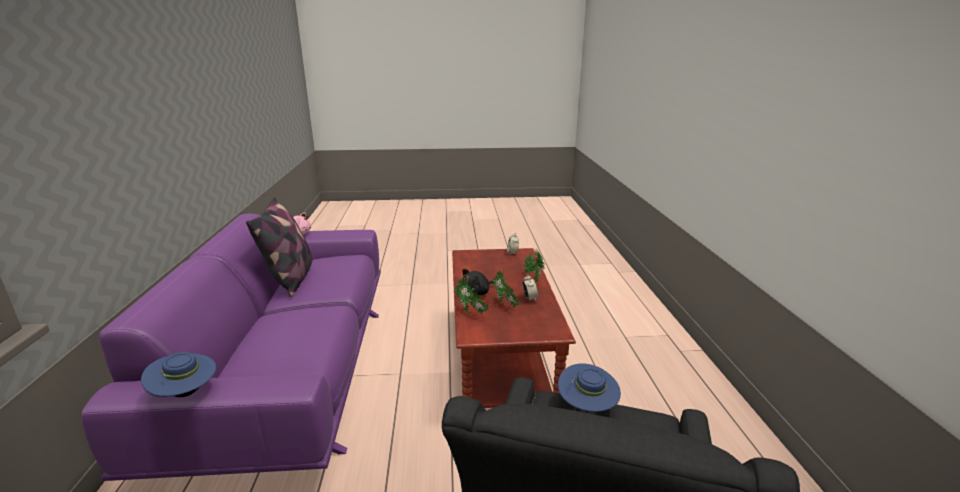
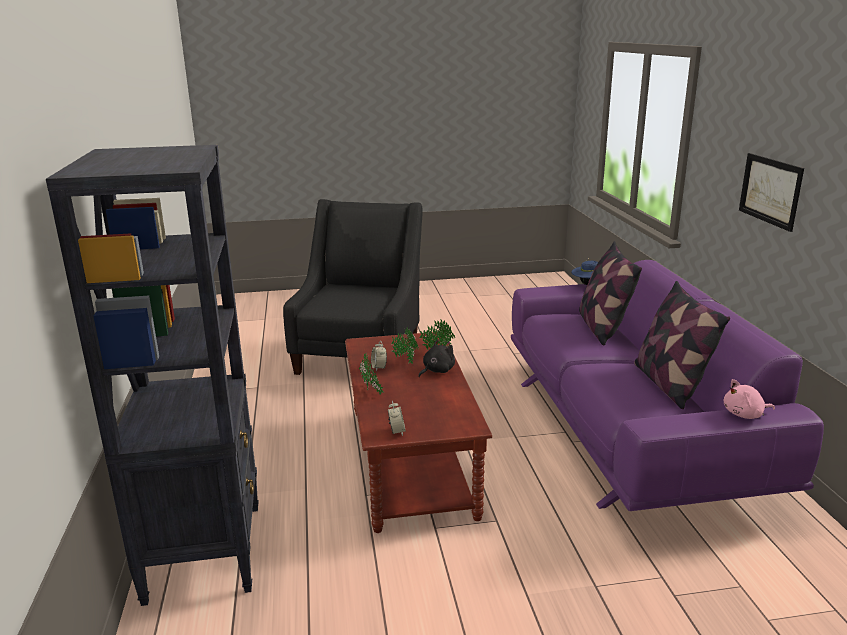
camera: 175 degrees right, 0 degrees up
blue hat [558,363,621,412] -> none
none -> black bookcase [46,145,259,606]
none -> pillow [579,241,642,345]
none -> picture [739,153,804,232]

